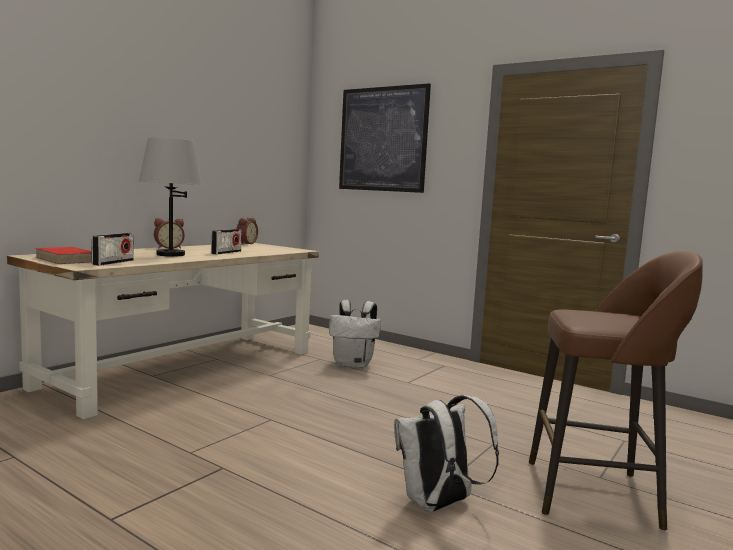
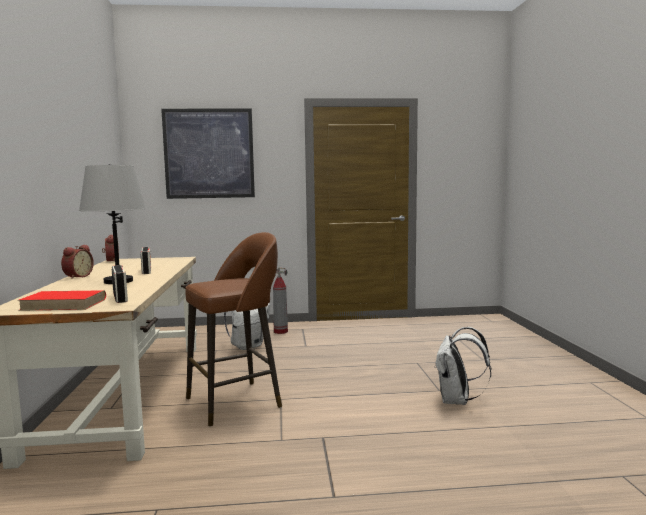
camera: 40 degrees left, 0 degrees up
brown stool [529,251,703,531] -> brown stool moved to [185,232,282,427]
none -> fire extinguisher [273,268,288,334]

